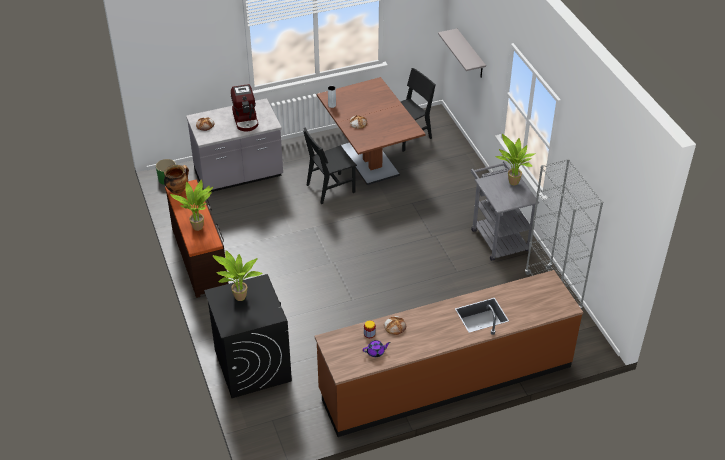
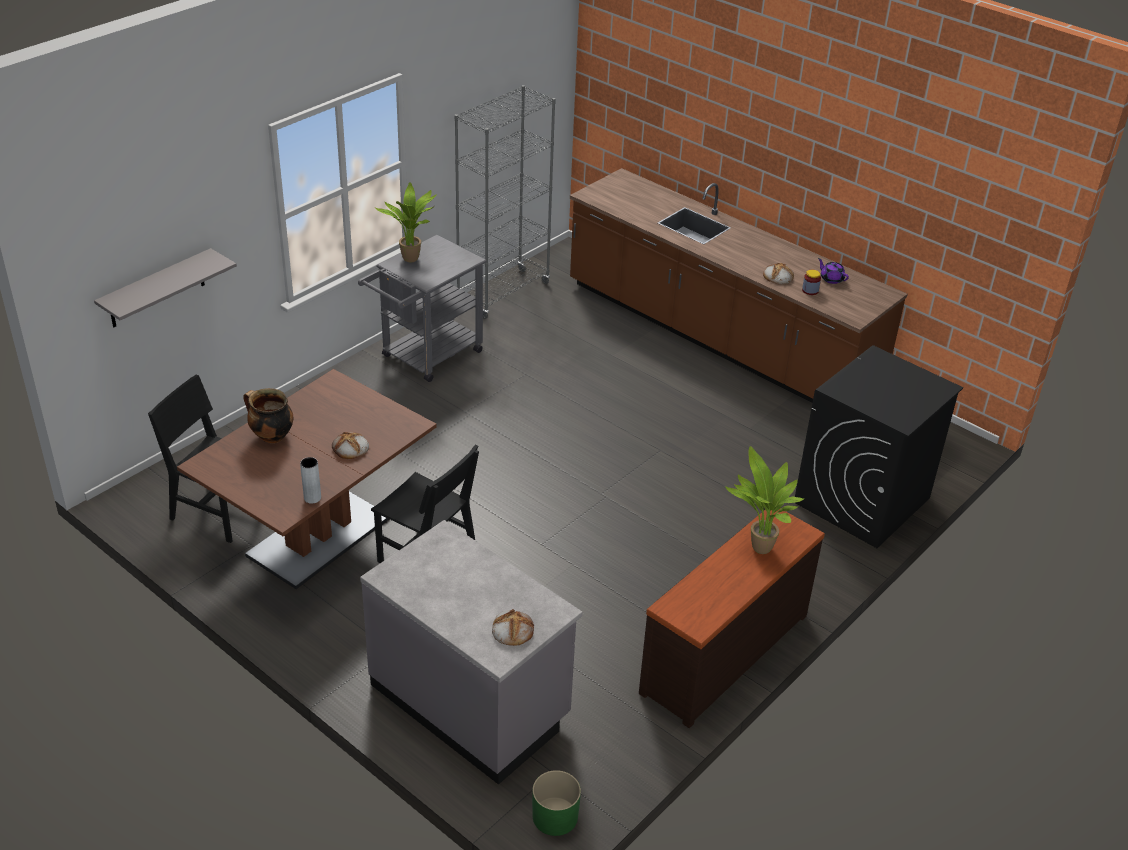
camera: 120 degrees left, 5 degrees down
cooking pot [164,165,189,194] -> cooking pot moved to [243,388,293,443]
potted plant [213,250,262,301] -> none
coffee machine [231,84,258,131] -> none

